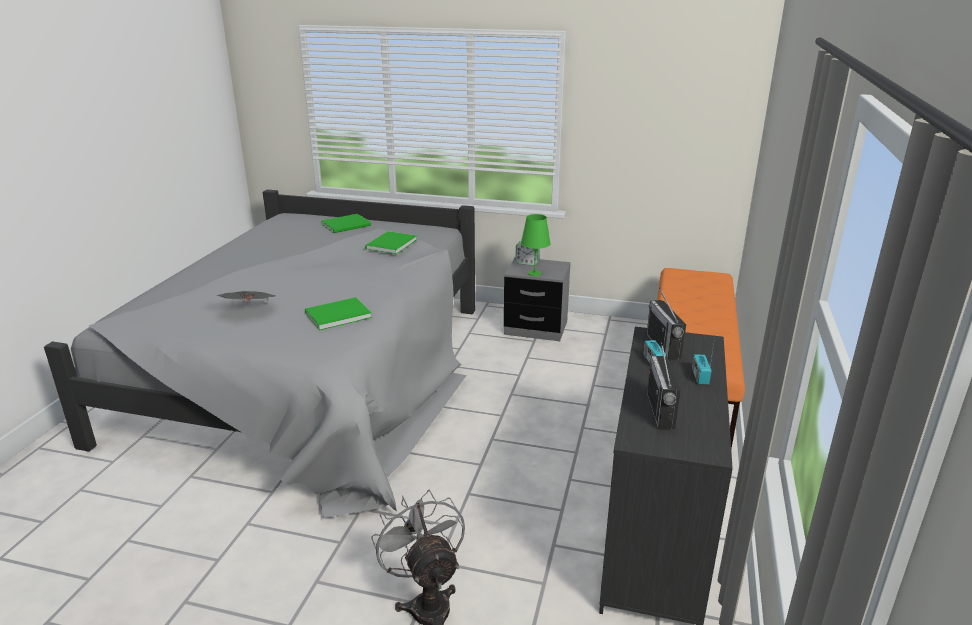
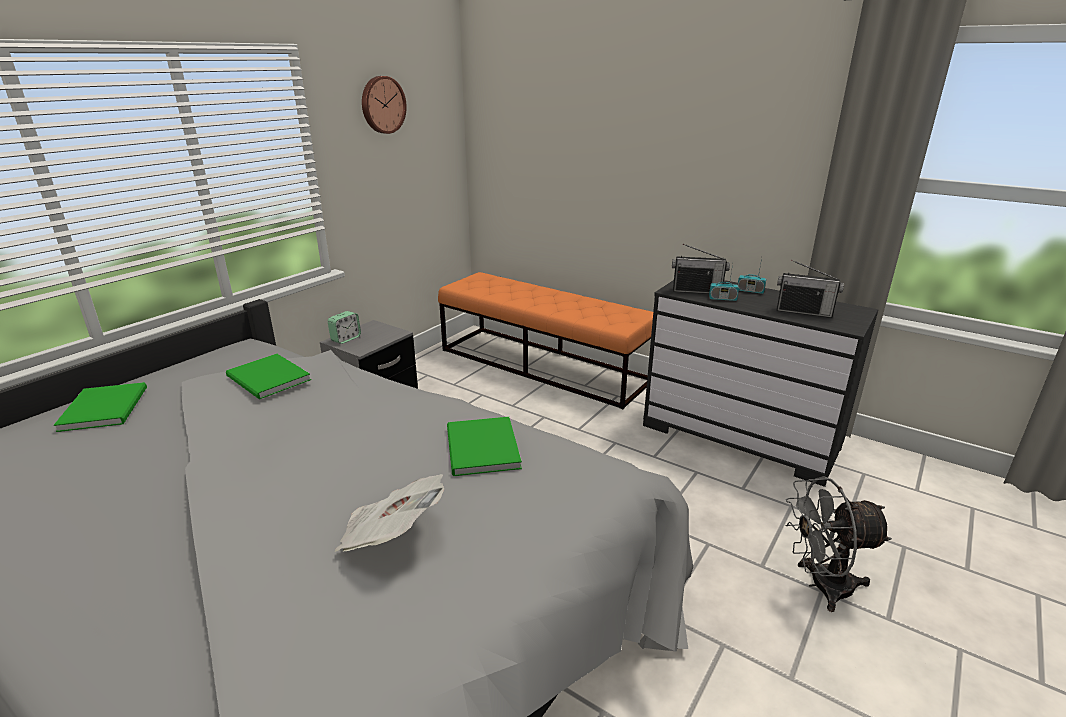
camera: 70 degrees left, 0 degrees up
green table lamp [521,214,551,276] -> none
none -> wall clock [362,76,407,134]

